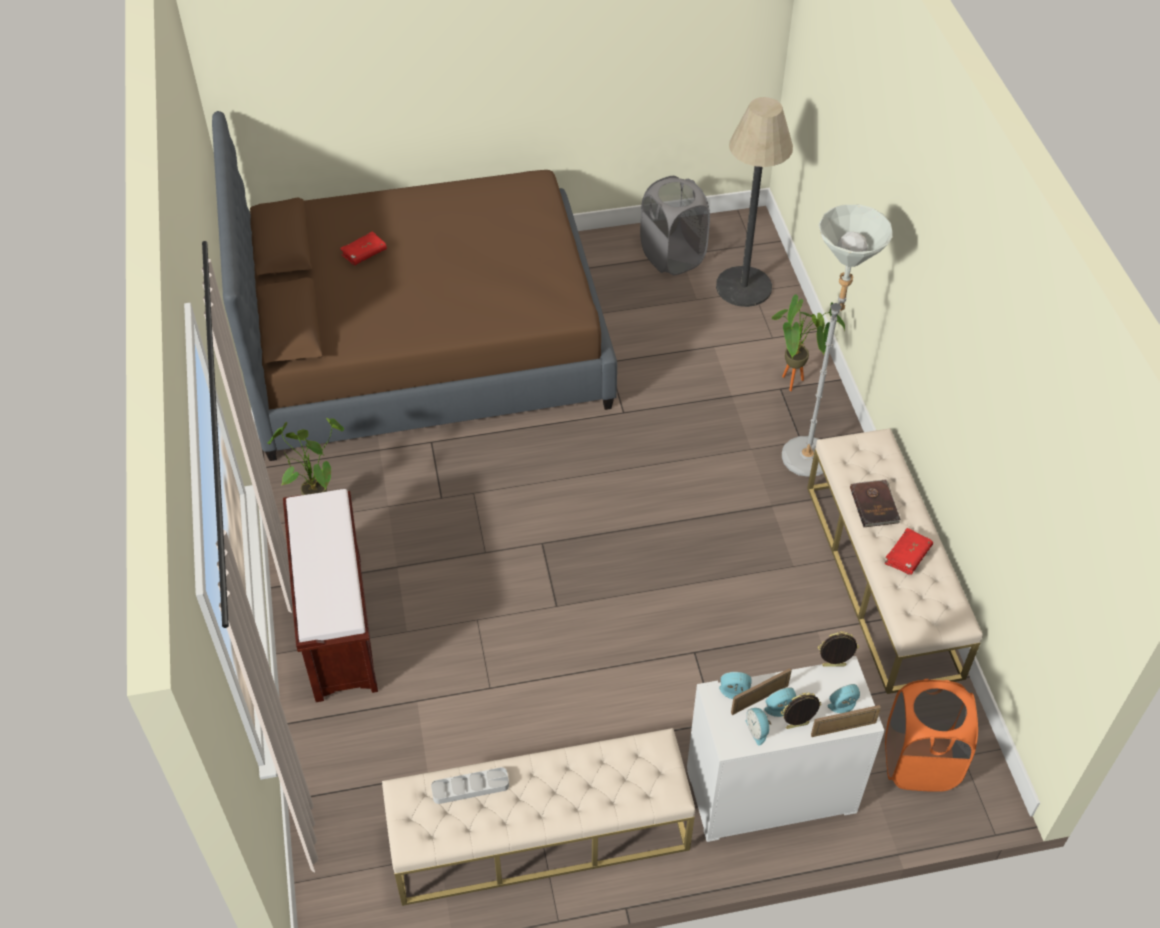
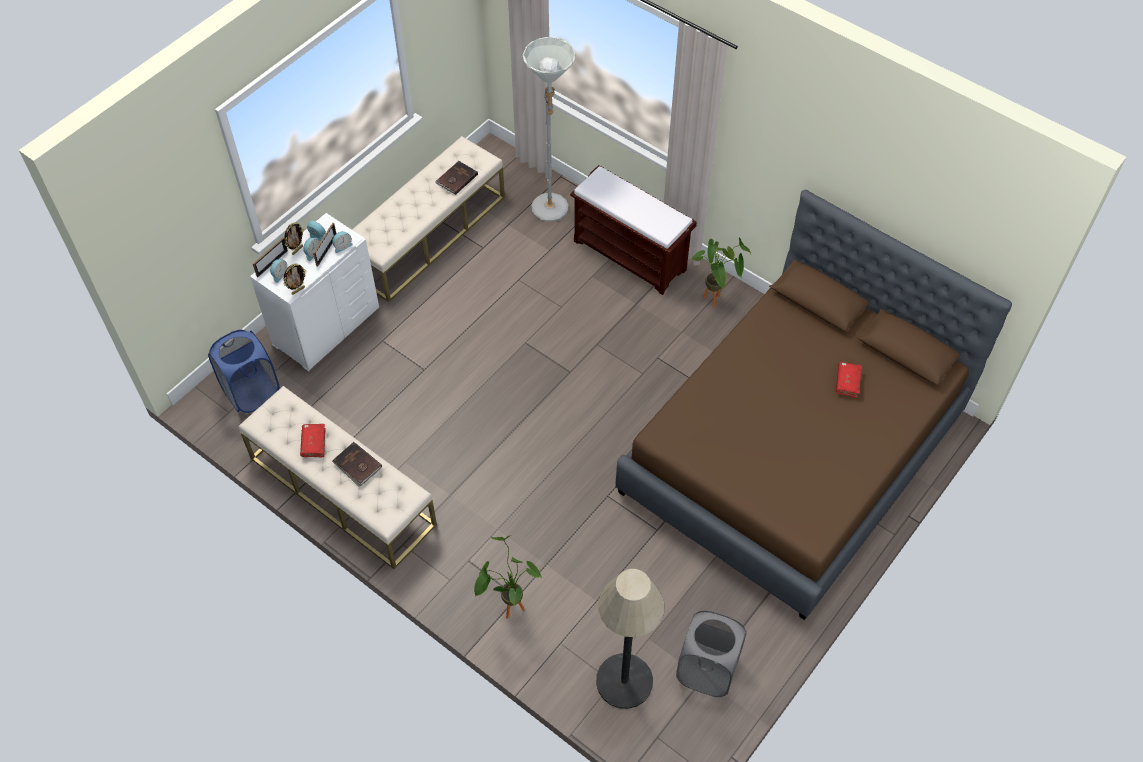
camera: 140 degrees right, 5 degrees up
grey tray [431,767,509,804] -> brown book [435,161,478,195]
grey floor lamp [782,205,893,477] -> grey floor lamp moved to [523,37,575,222]
orange laundry basket [885,679,978,792] -> blue laundry basket [208,330,280,413]

